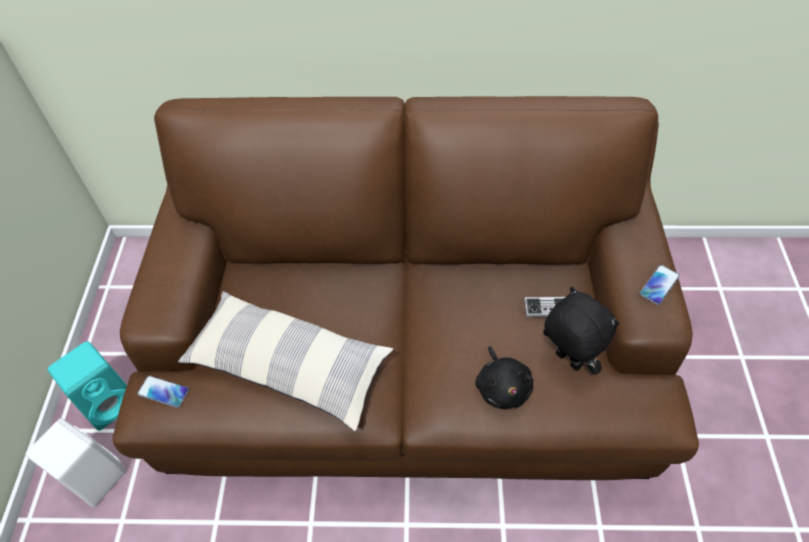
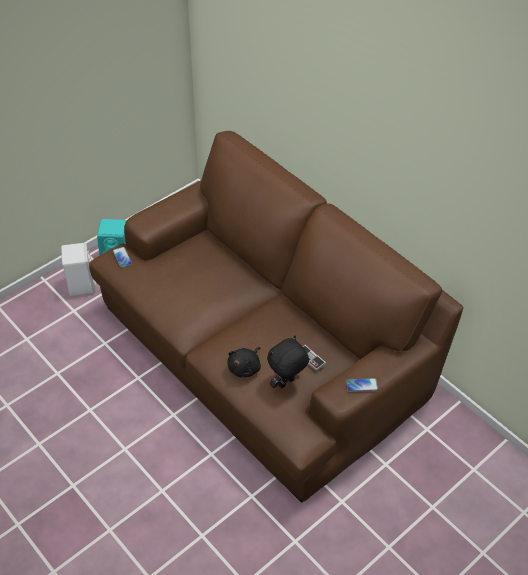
camera: 45 degrees right, 5 degrees down
pillow [178,291,393,431] -> none
black plush toy [543,287,620,375] -> black plush toy turned 135 degrees counterclockwise [267,335,309,388]

